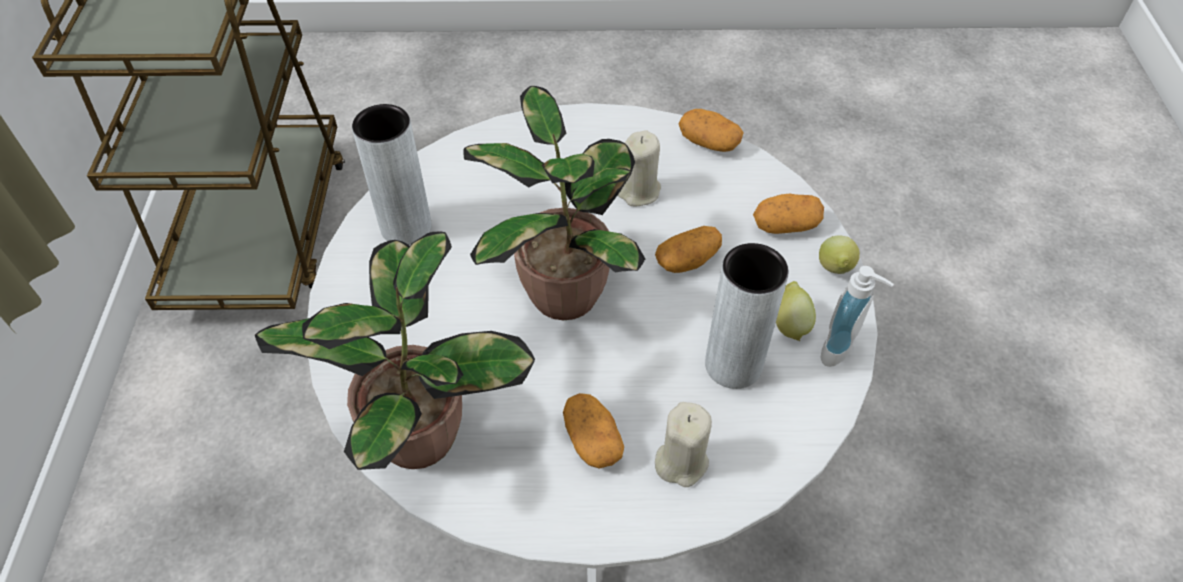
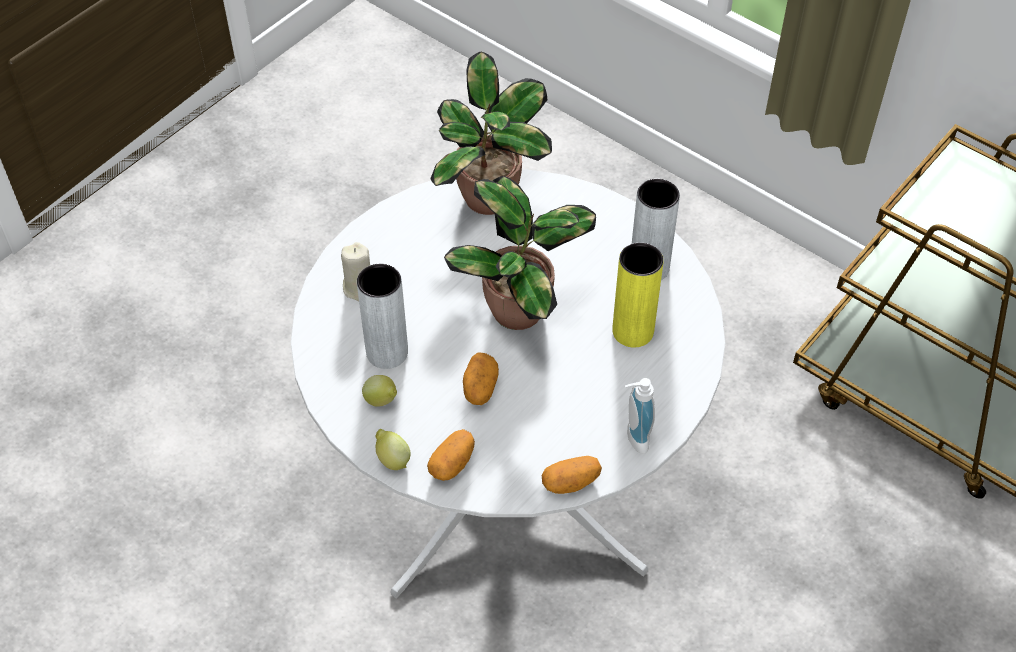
camera: 130 degrees right, 0 degrees up
potato [563,393,624,469] -> none
beige candle [618,130,661,206] -> none
soap dispenser [820,266,894,367] -> soap dispenser moved to [625,378,655,454]
none -> yellow vase [612,242,664,348]

